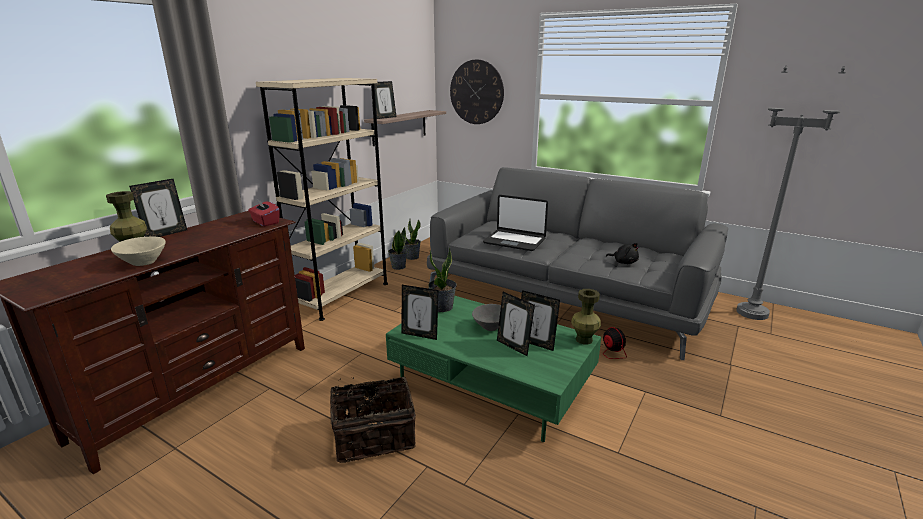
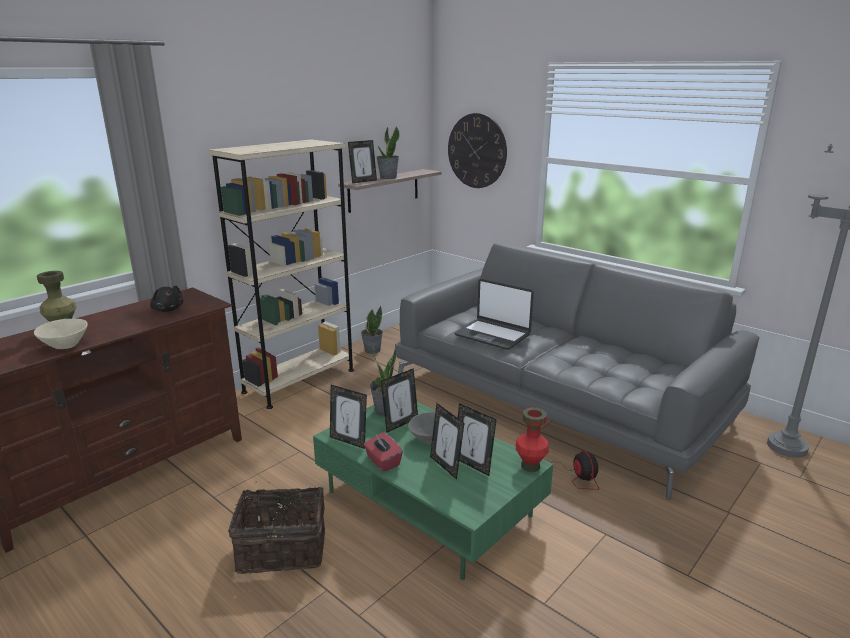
camera: 10 degrees right, 0 degrees up
picture frame [129,179,187,237] -> picture frame moved to [381,368,418,432]
red tissue box [248,198,280,226] -> red tissue box moved to [364,433,403,471]
potted plant [404,219,421,260] -> potted plant moved to [376,126,399,179]
green vase [571,289,601,344] -> red vase [516,407,549,472]
black plush toy [606,243,639,264] -> black plush toy moved to [150,286,183,312]

